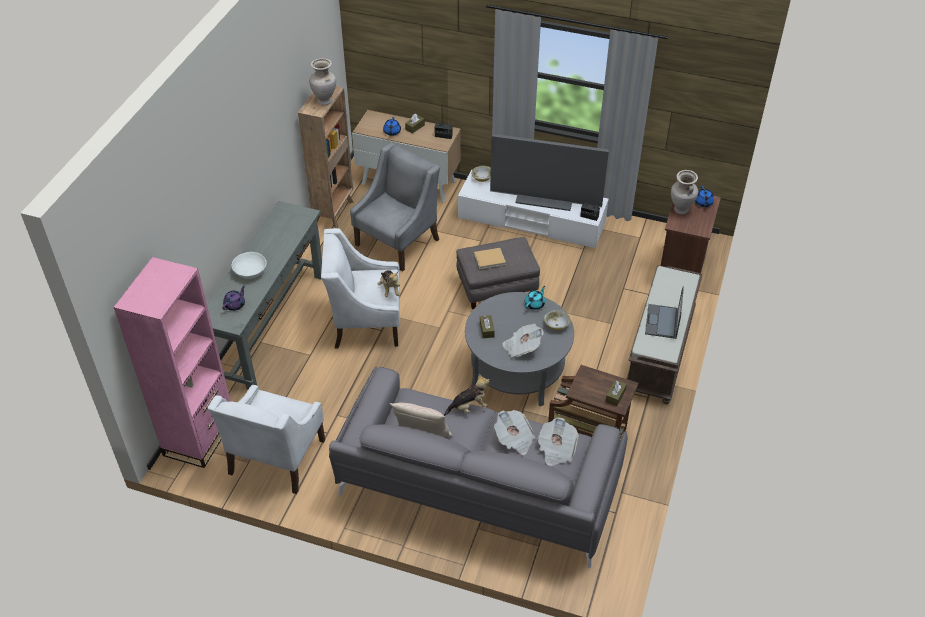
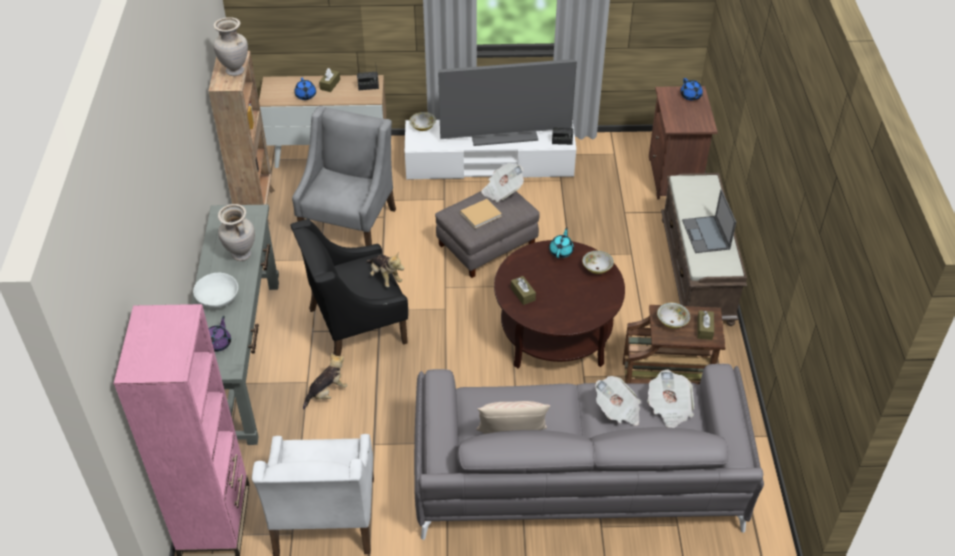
camera: 20 degrees left, 0 degrees up
white armchair [321,228,400,349] -> black armchair [291,219,408,356]
plush toy [444,374,490,416] -> plush toy moved to [303,353,347,410]
grey coffee table [465,292,574,406] -> brown coffee table [494,240,625,368]
newspaper [502,324,544,358] -> newspaper moved to [481,163,524,203]
beige vase [671,170,698,215] -> beige vase moved to [218,204,255,261]
none -> bowl [657,303,690,328]

